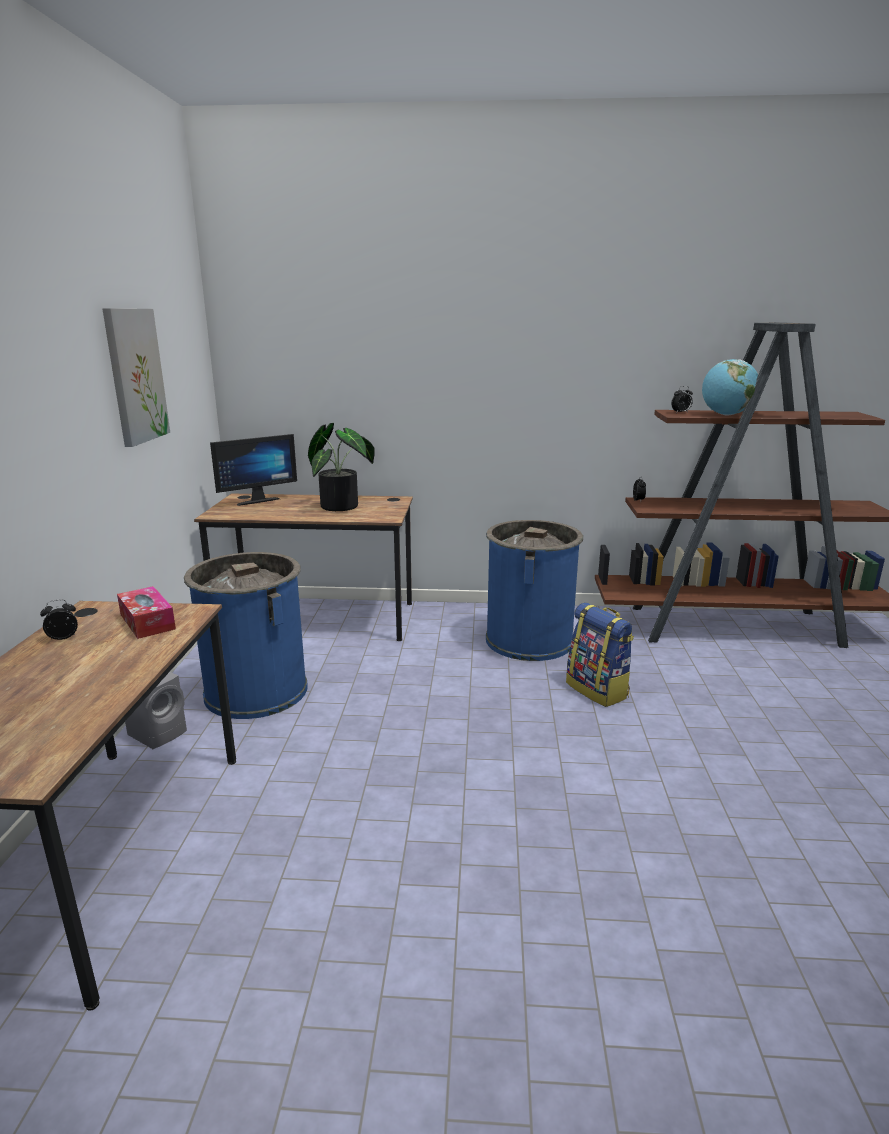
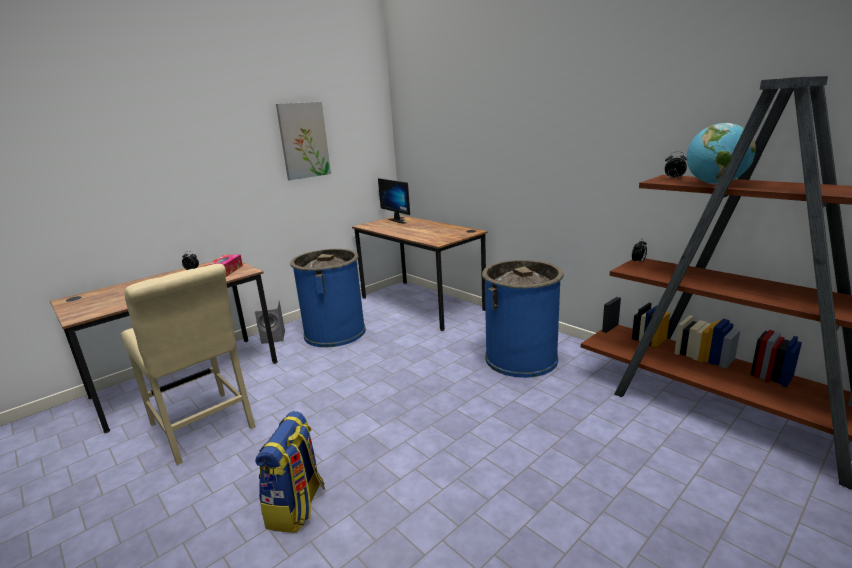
camera: 45 degrees right, 0 degrees up
monitor [210,434,297,506] -> monitor turned 45 degrees clockwise [378,178,410,224]
potted plant [308,423,375,511] -> none
backpack [566,602,634,707] -> backpack moved to [255,411,325,533]
none -> beige chair [121,264,256,465]

